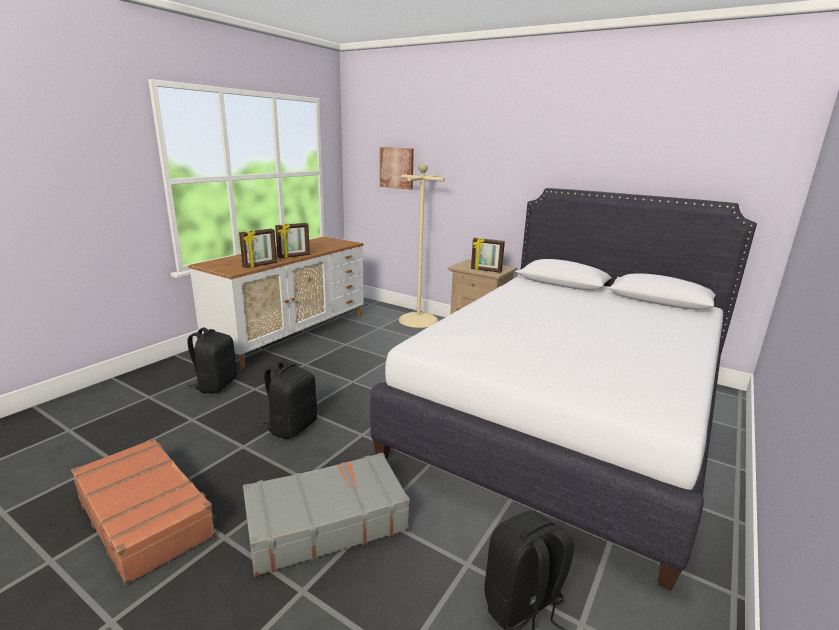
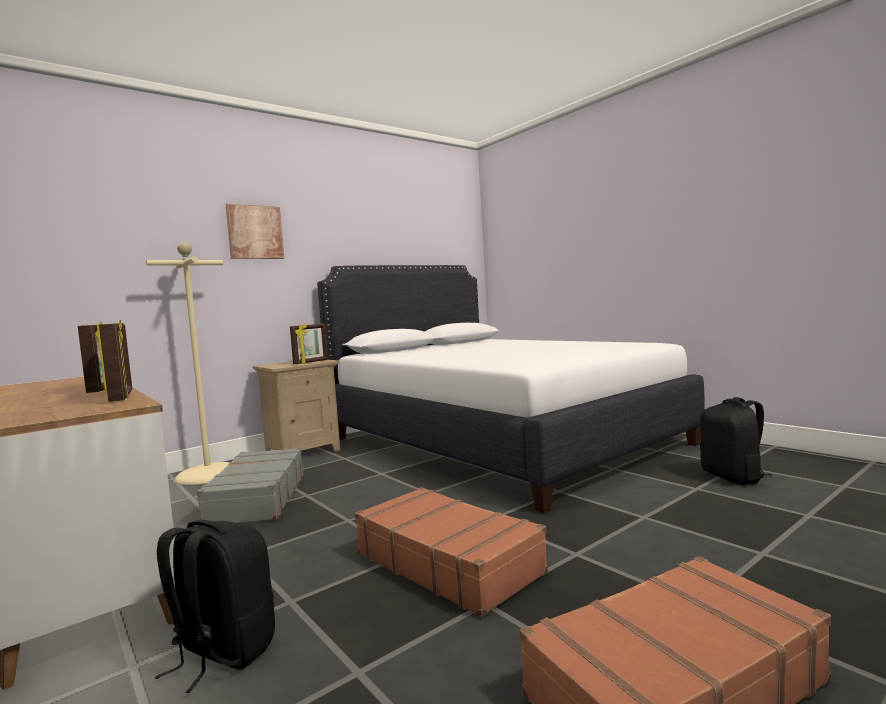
camera: 70 degrees left, 15 degrees down
grey suitcase [243,453,410,577] -> grey suitcase moved to [197,447,304,523]
black backpack [263,360,317,439] -> brown suitcase [355,487,548,618]
picture [380,147,414,190] -> picture moved to [226,204,284,259]

